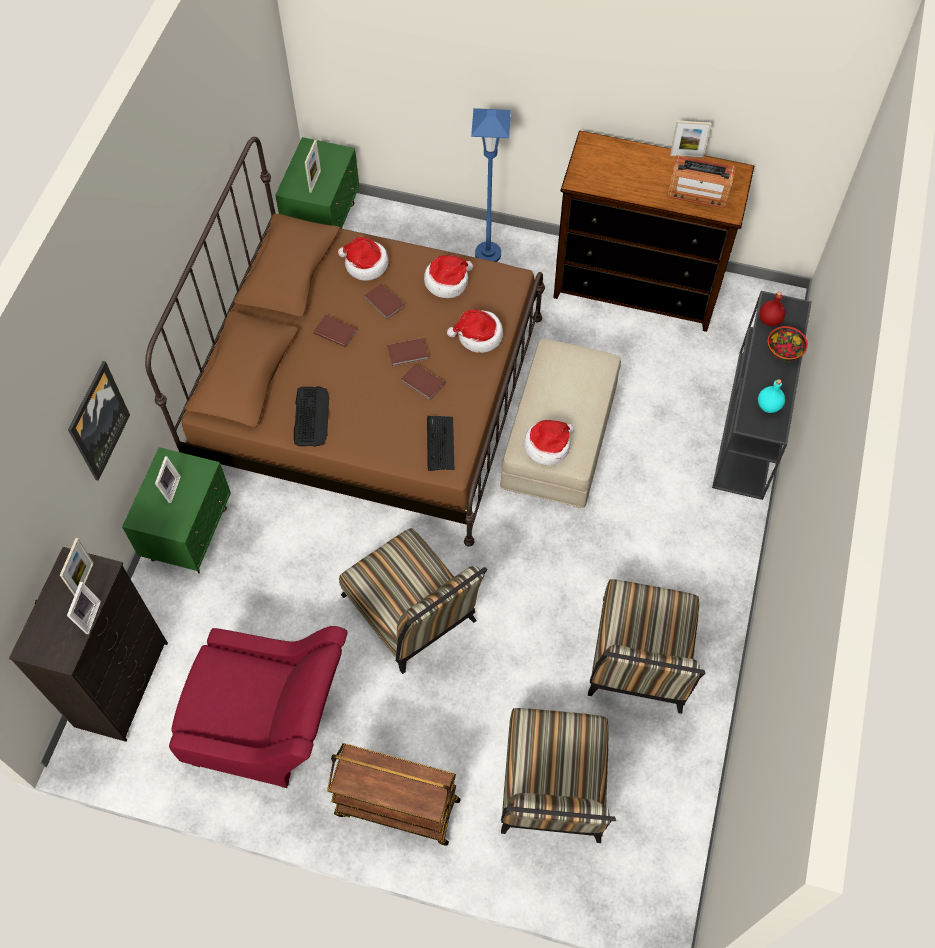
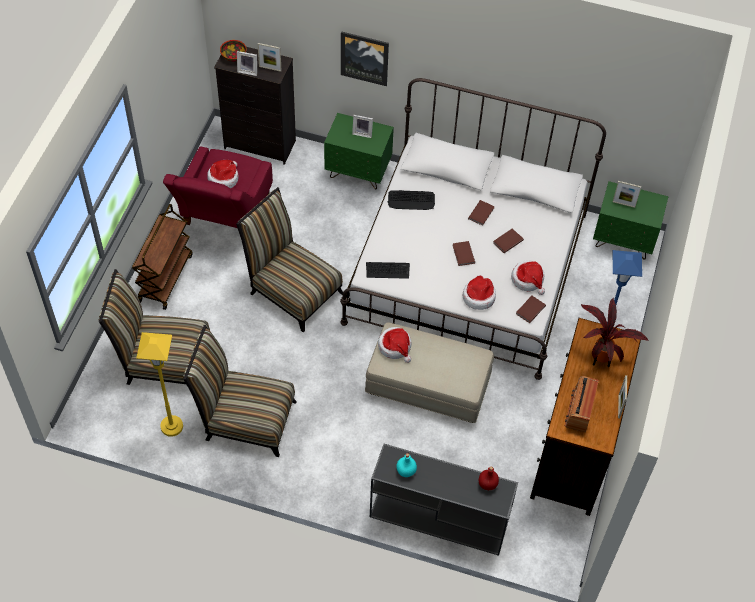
camera: 90 degrees right, 5 degrees down
brown bed [145,137,545,547] -> white bed [340,78,606,380]
hat [338,237,389,281] -> hat moved to [207,160,239,188]
chair [339,528,488,674] -> chair turned 75 degrees clockwise [236,187,343,332]
brown book [401,364,445,400] -> brown book moved to [516,296,546,323]
bowl [768,326,808,361] -> bowl moved to [220,40,247,62]
none -> yellow floor lamp [136,332,183,437]
none -> potted plant [581,298,649,367]

